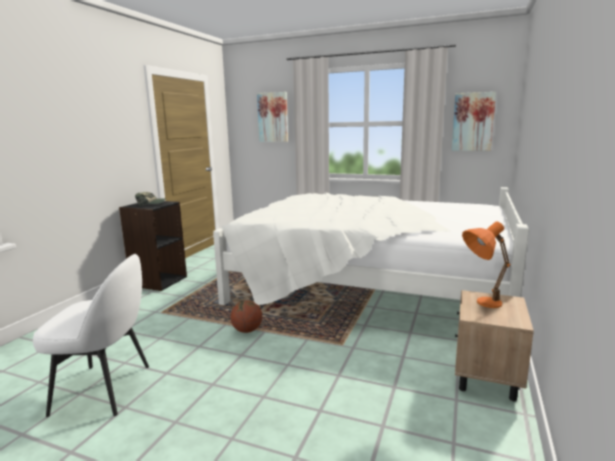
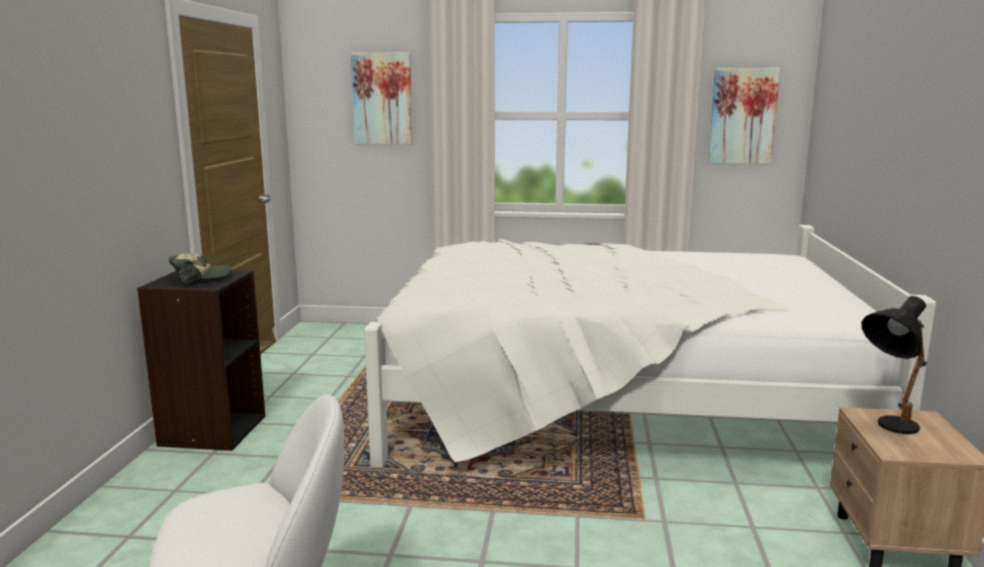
camera: 15 degrees left, 0 degrees up
basketball [230,301,262,333] -> none
orange table lamp [462,221,511,308] -> black table lamp [862,296,927,434]

